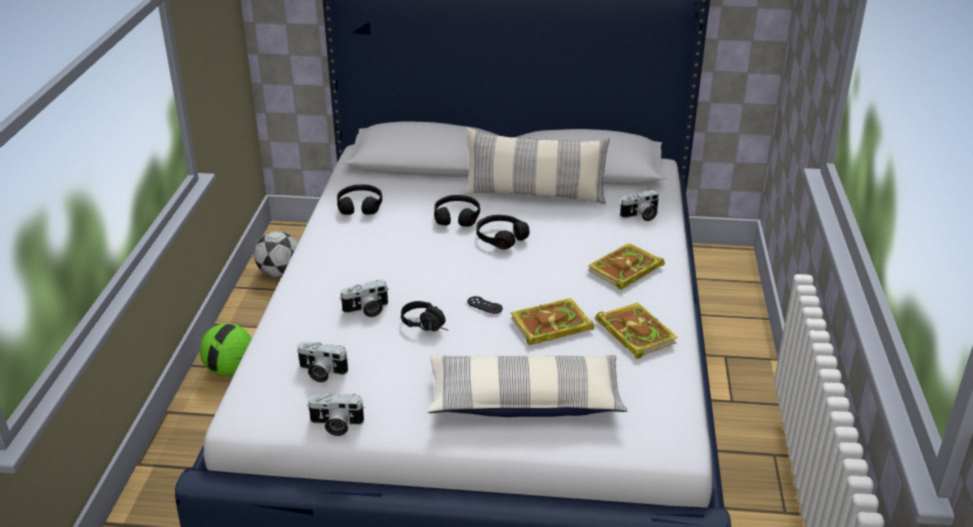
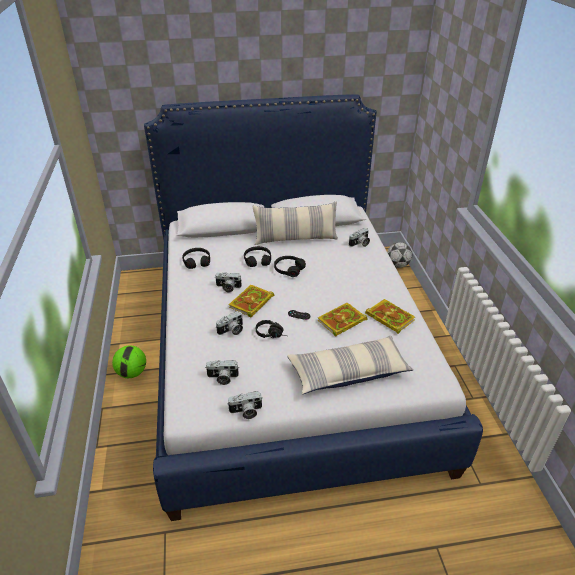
camera: 15 degrees left, 5 degrees up
football [254,231,298,277] -> football moved to [387,242,413,268]
book [588,243,665,290] -> book moved to [229,285,274,317]
none -> camera [215,272,242,292]

